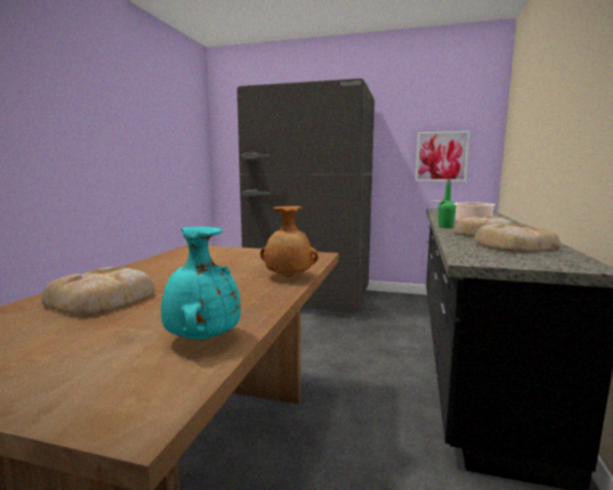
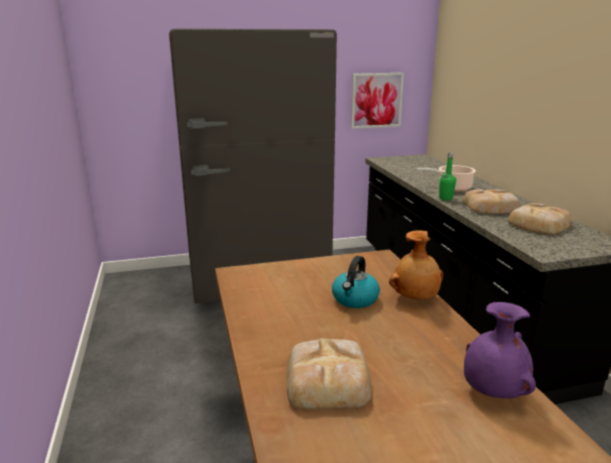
camera: 30 degrees left, 10 degrees up
turquoise vase [161,227,241,339] -> purple vase [464,302,536,398]
none -> kettle [332,256,380,308]

